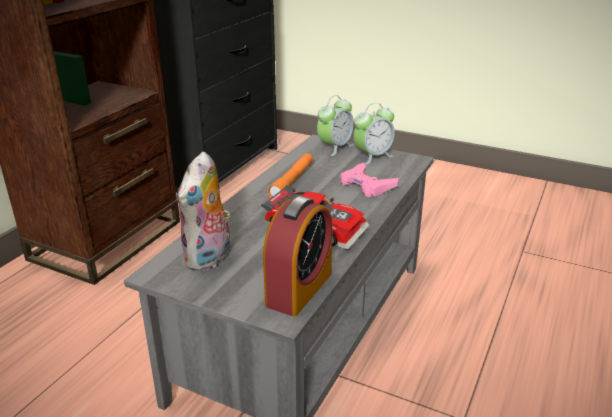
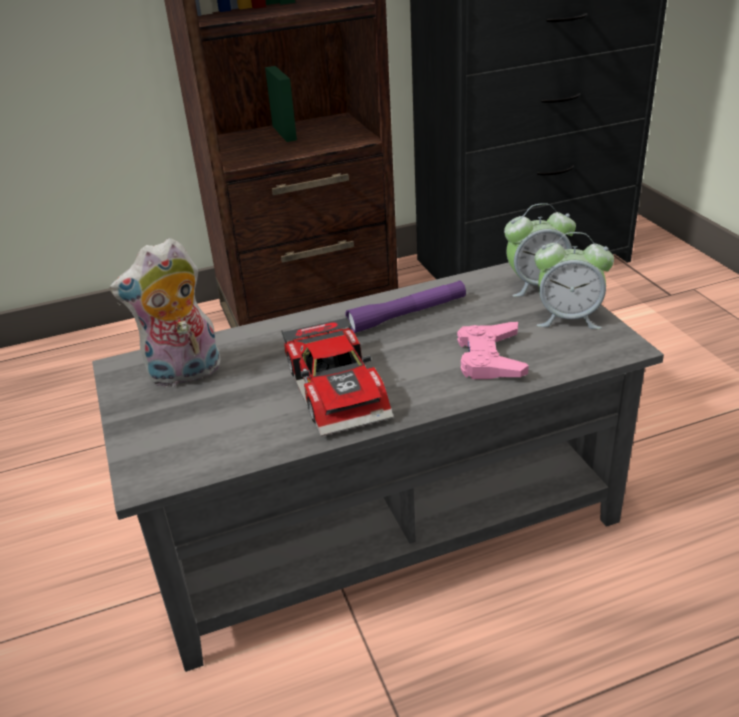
camera: 45 degrees right, 5 degrees up
alarm clock [263,197,332,317] -> none
orange flashlight [267,153,313,198] -> purple flashlight [345,281,466,333]

